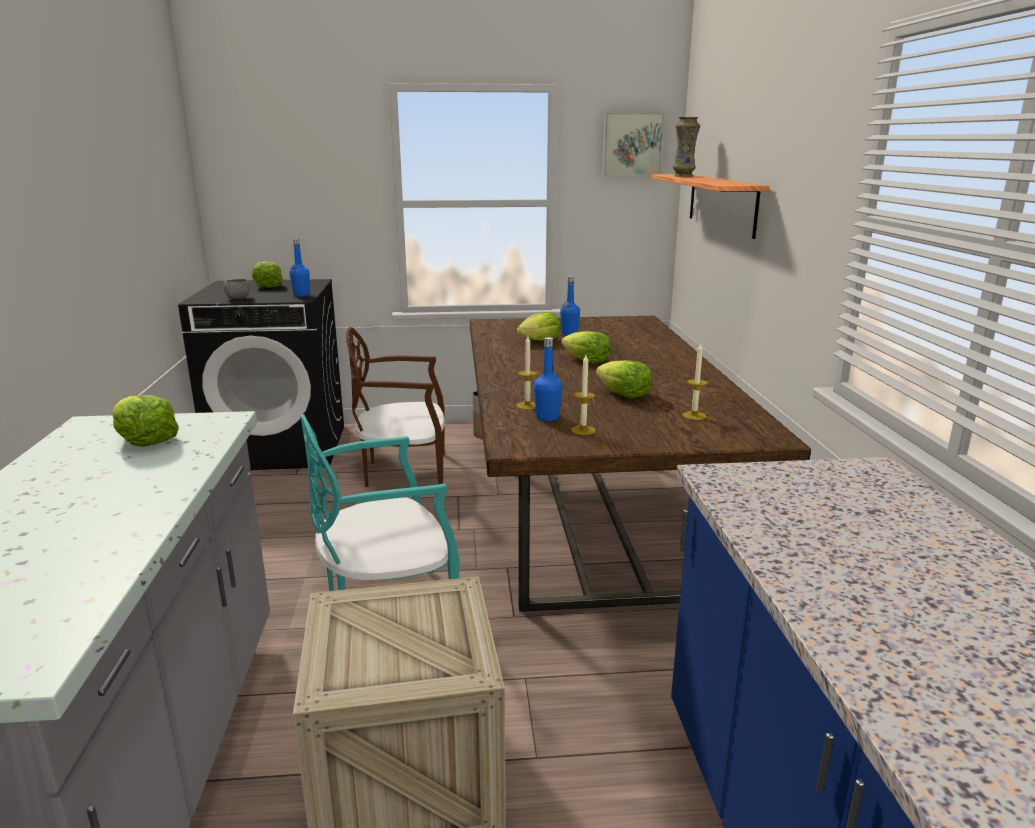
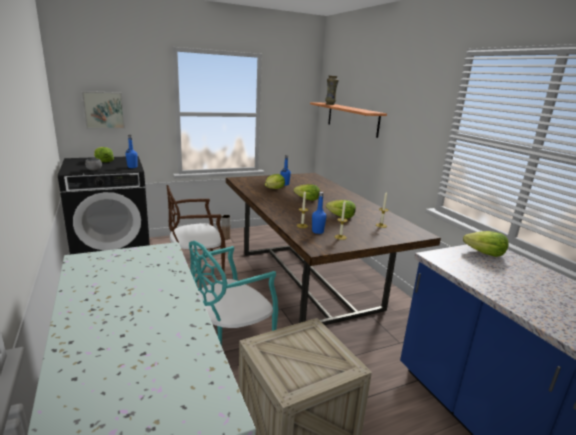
camera: 20 degrees left, 0 degrees up
lettuce [112,395,179,447] -> lettuce moved to [463,231,509,257]
picture [602,113,665,175] -> picture moved to [82,91,125,129]

